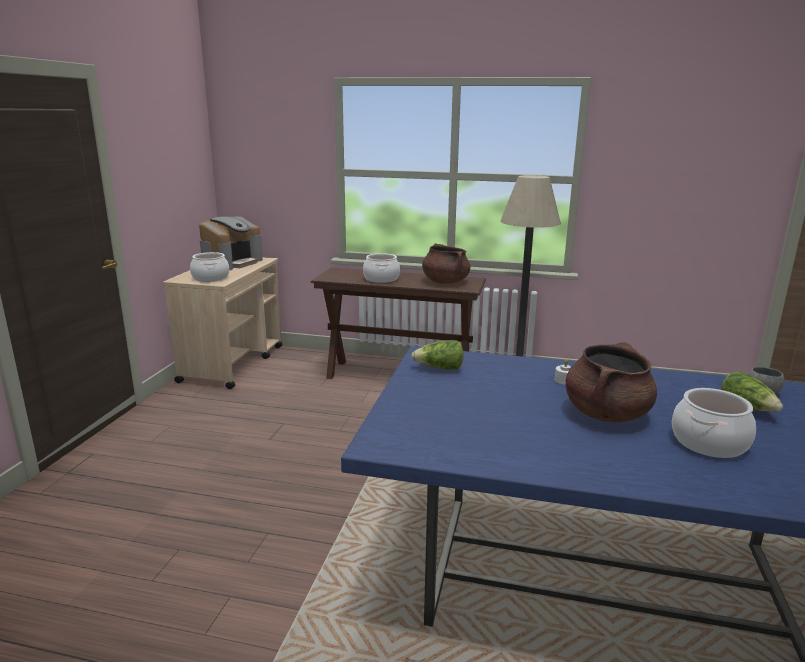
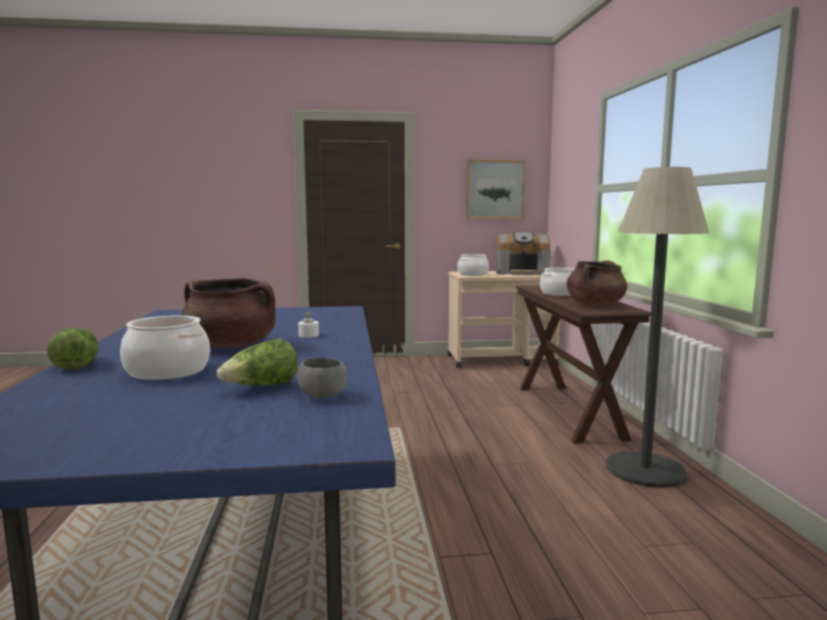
camera: 70 degrees right, 10 degrees down
lettuce [411,340,463,370] -> lettuce moved to [47,328,98,370]
none -> picture [467,160,526,219]

